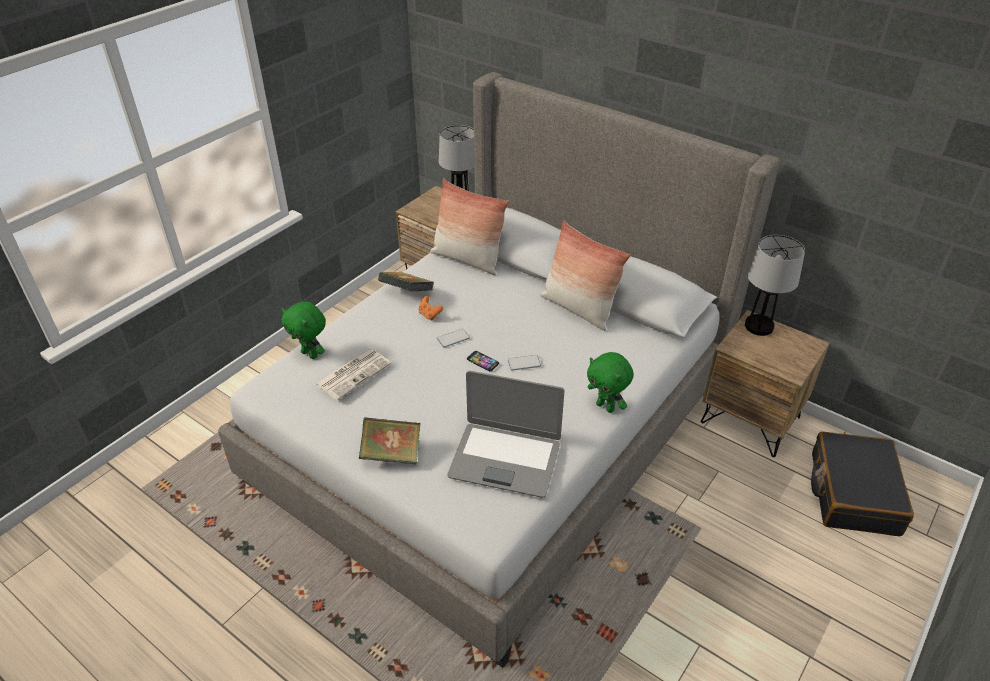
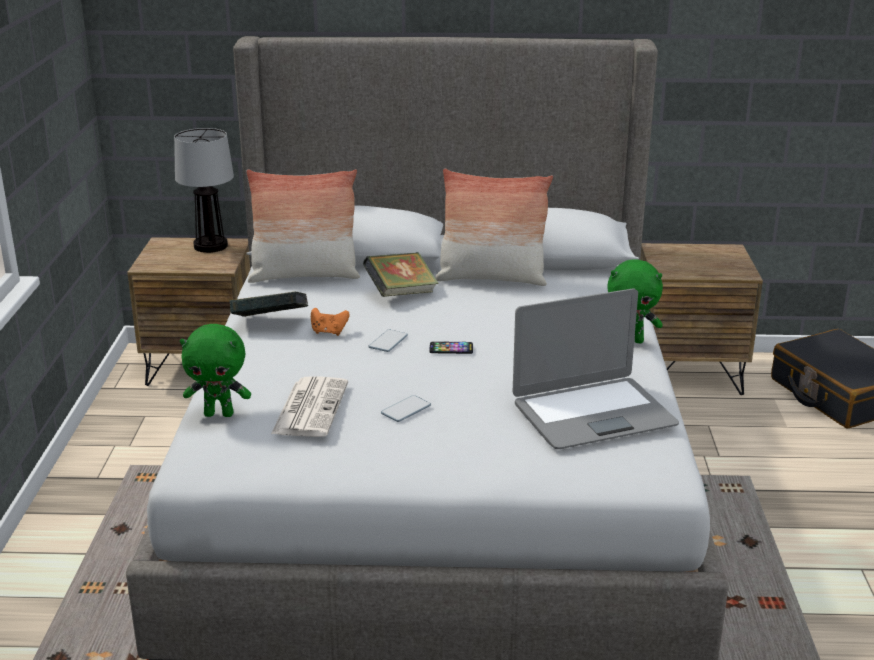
camera: 35 degrees left, 15 degrees down
book [359,417,421,464] -> book moved to [363,252,438,297]
phone [508,355,541,370] -> phone moved to [381,395,431,422]
table lamp [745,235,805,336] -> none

